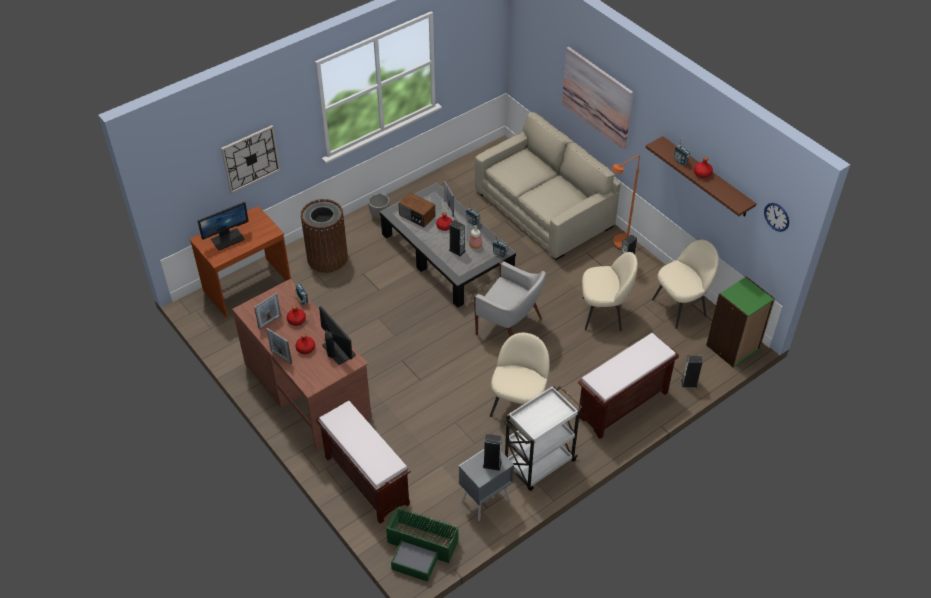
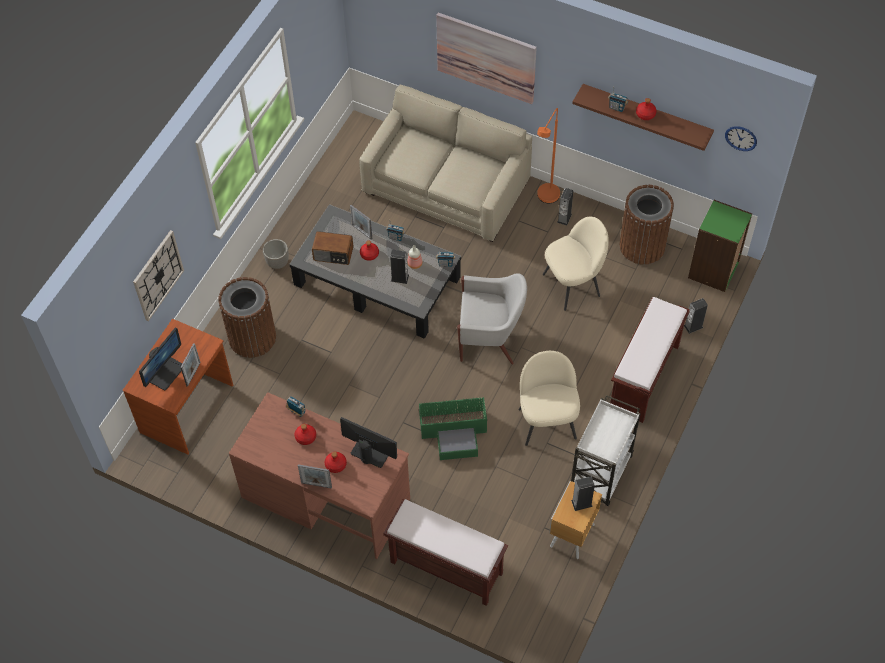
camera: 25 degrees left, 10 degrees up
picture frame [254,293,281,330] -> picture frame moved to [180,343,201,387]
green storage box [386,507,458,582] -> green storage box moved to [419,397,487,460]
grey nightstand [459,449,514,521] -> brown nightstand [549,481,602,559]
beige chair [652,240,719,329] -> brown trash can [619,185,674,265]

